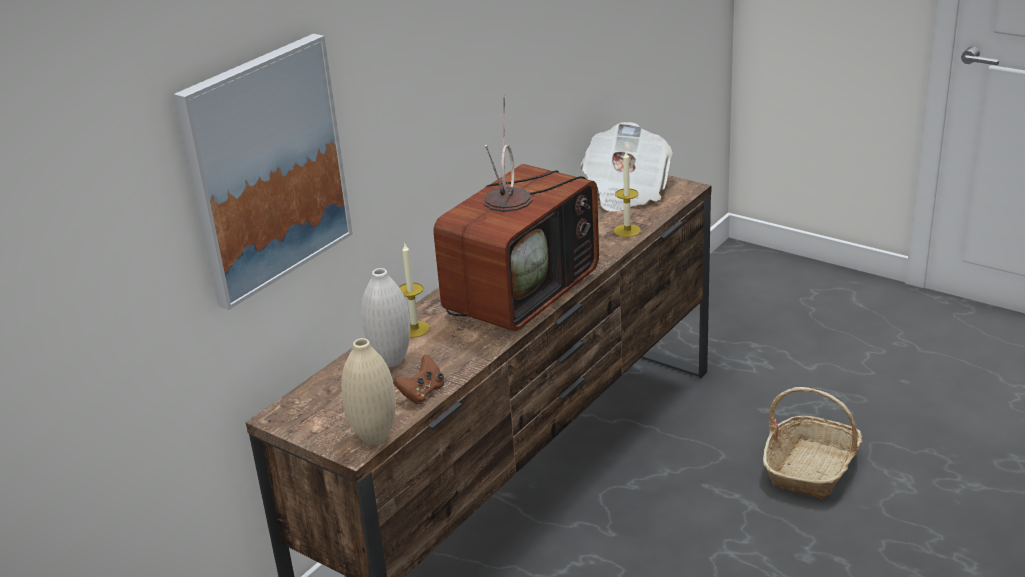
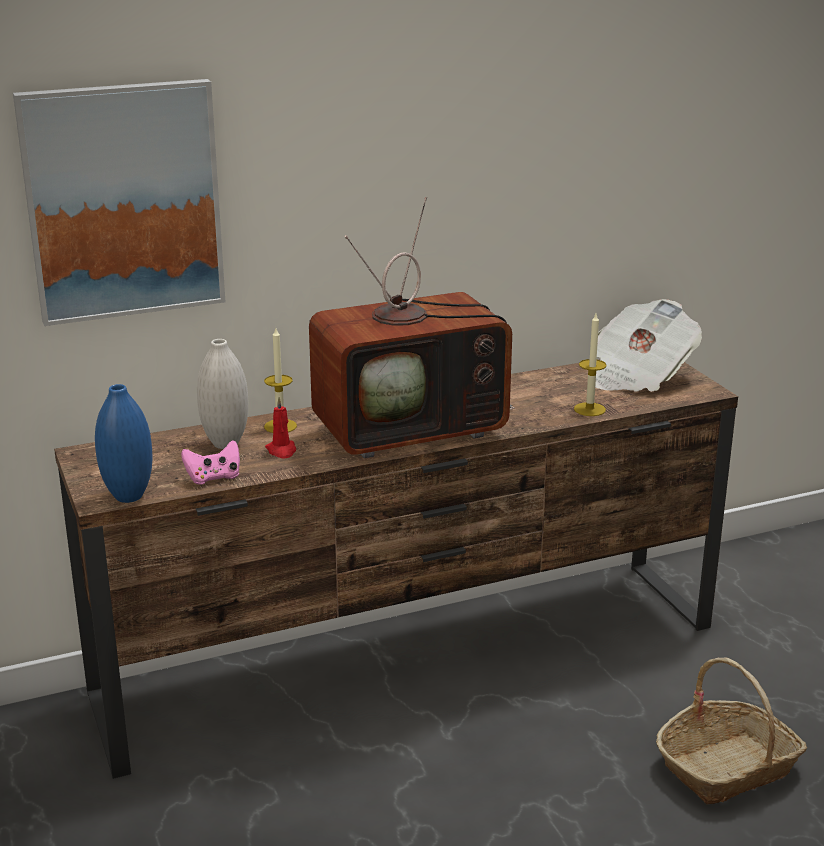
camera: 30 degrees right, 5 degrees down
beige vase [341,338,396,444] -> blue vase [95,384,152,503]
brown game controller [393,354,444,404] -> pink game controller [181,440,240,485]
none -> red candle [265,397,296,458]

